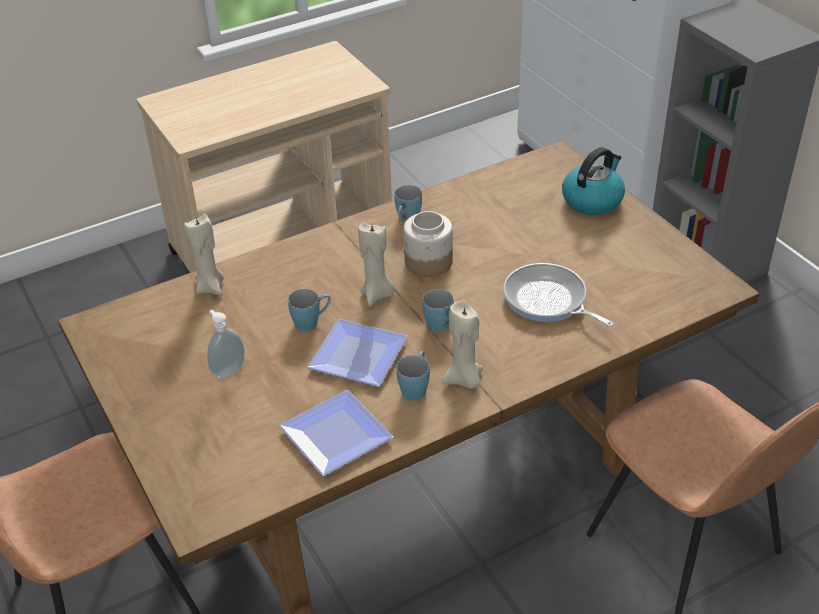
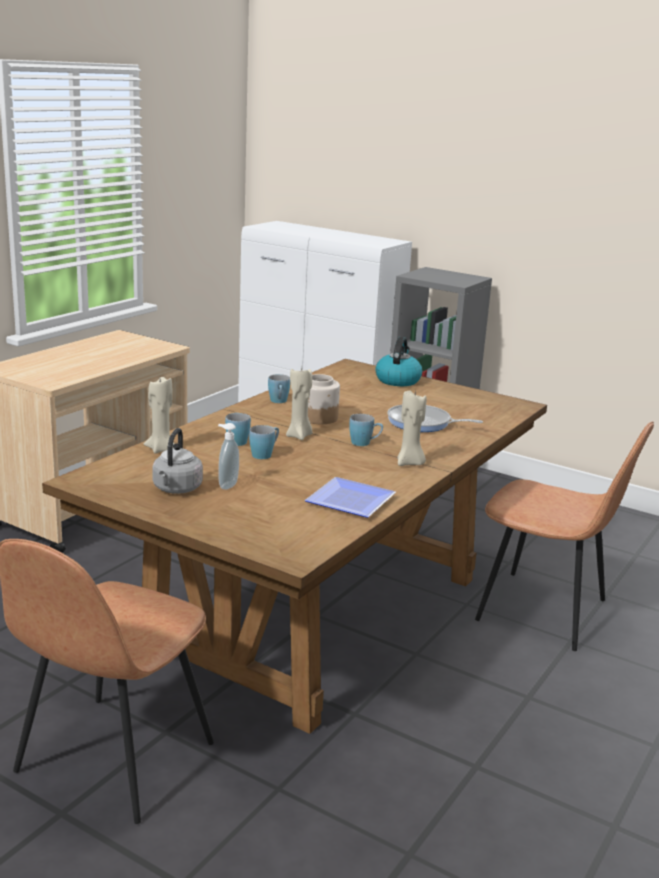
camera: 30 degrees left, 20 degrees down
plate [307,319,408,387] -> none
blue mug [396,351,430,401] -> blue mug moved to [225,413,251,446]
none -> grey kettle [152,428,203,494]

